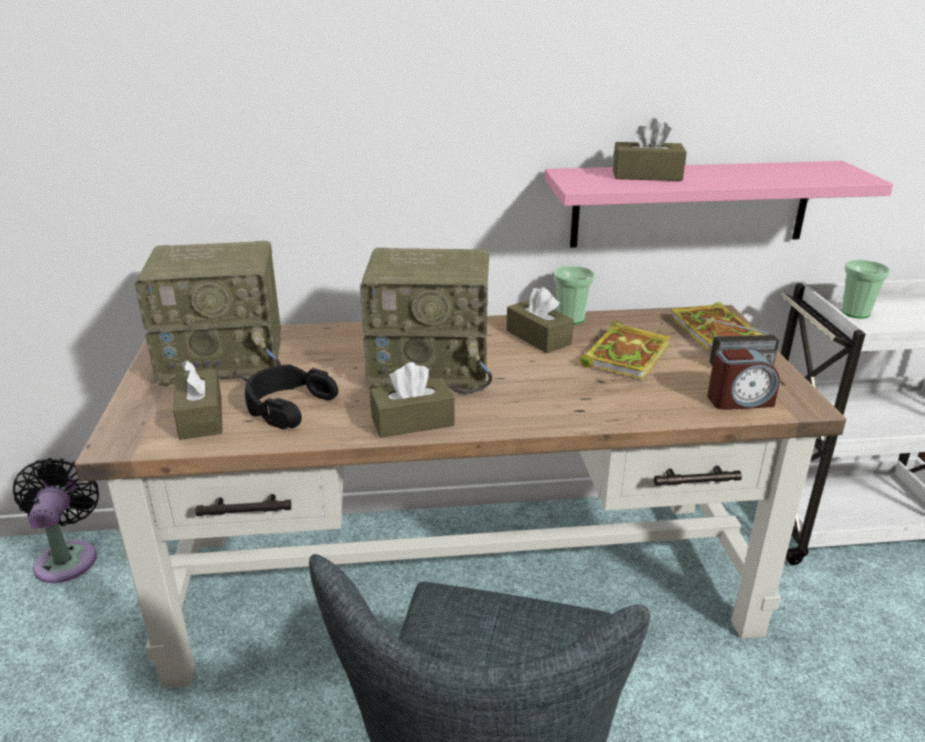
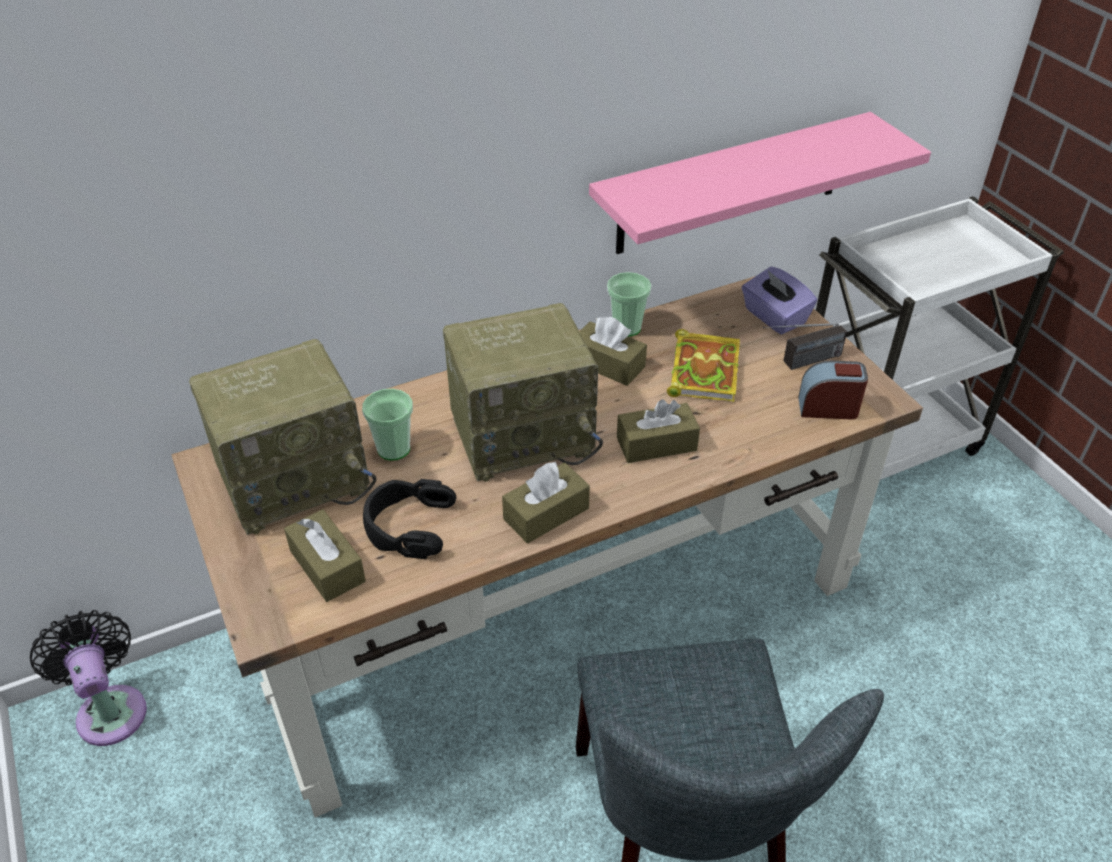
camera: 20 degrees left, 15 degrees up
brown tissue box [613,118,687,181] -> brown tissue box moved to [617,399,700,463]
book [670,302,764,351] -> purple tissue box [742,267,817,335]
alarm clock [707,348,780,410] -> alarm clock turned 150 degrees counterclockwise [798,361,868,419]
cup [841,260,890,319] -> cup moved to [362,389,413,460]

